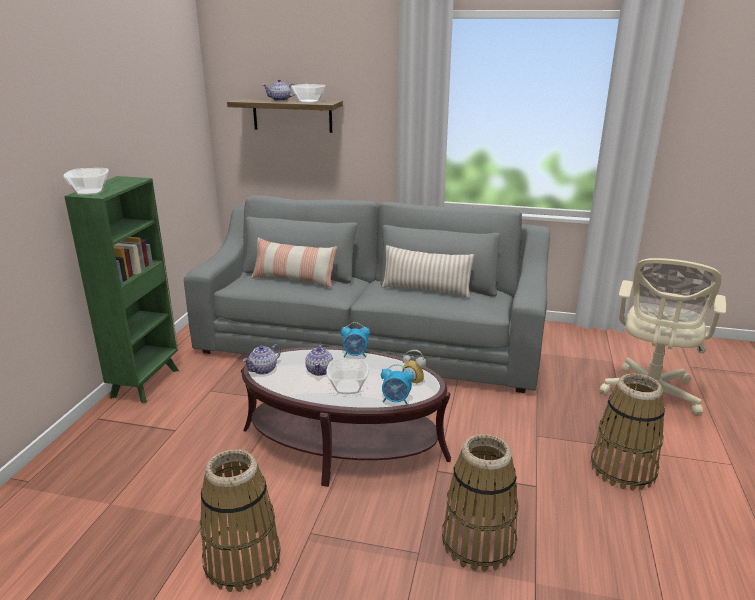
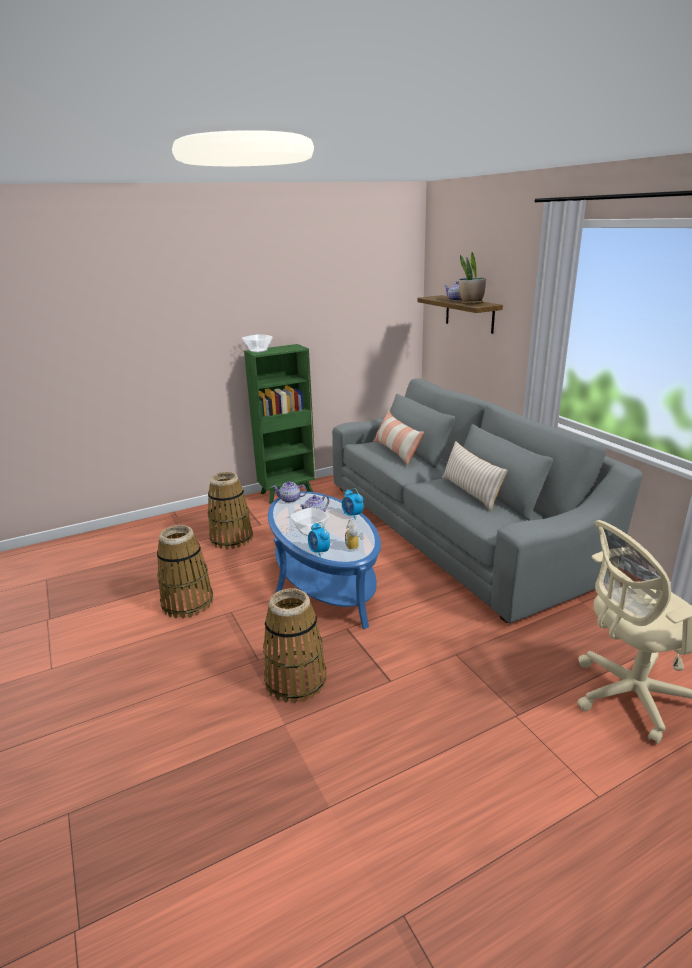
camera: 50 degrees right, 0 degrees up
brown coffee table [241,347,451,487] -> blue coffee table [268,491,381,629]
bowl [291,84,326,103] -> potted plant [459,252,486,304]
basket [591,373,665,491] -> basket moved to [208,472,253,549]

